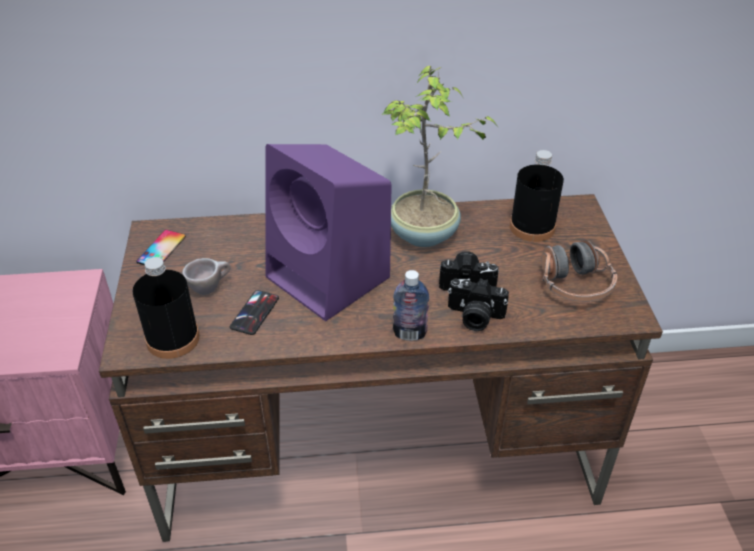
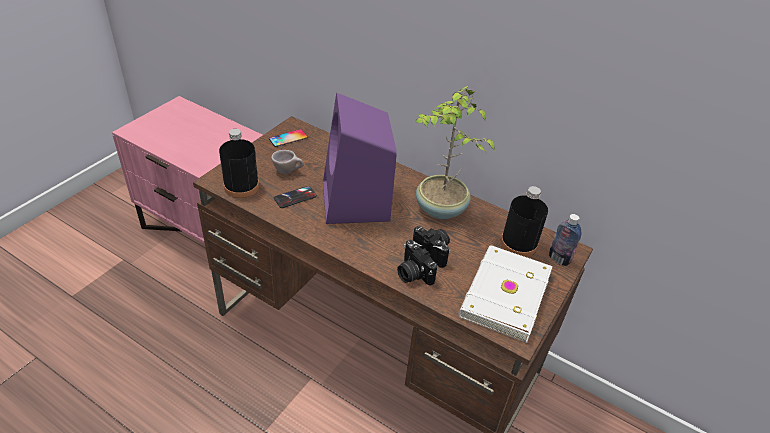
camera: 35 degrees right, 0 degrees up
bottle [393,270,430,341] -> bottle moved to [549,214,582,266]
headphones [541,240,617,302] -> white book [458,245,553,343]

